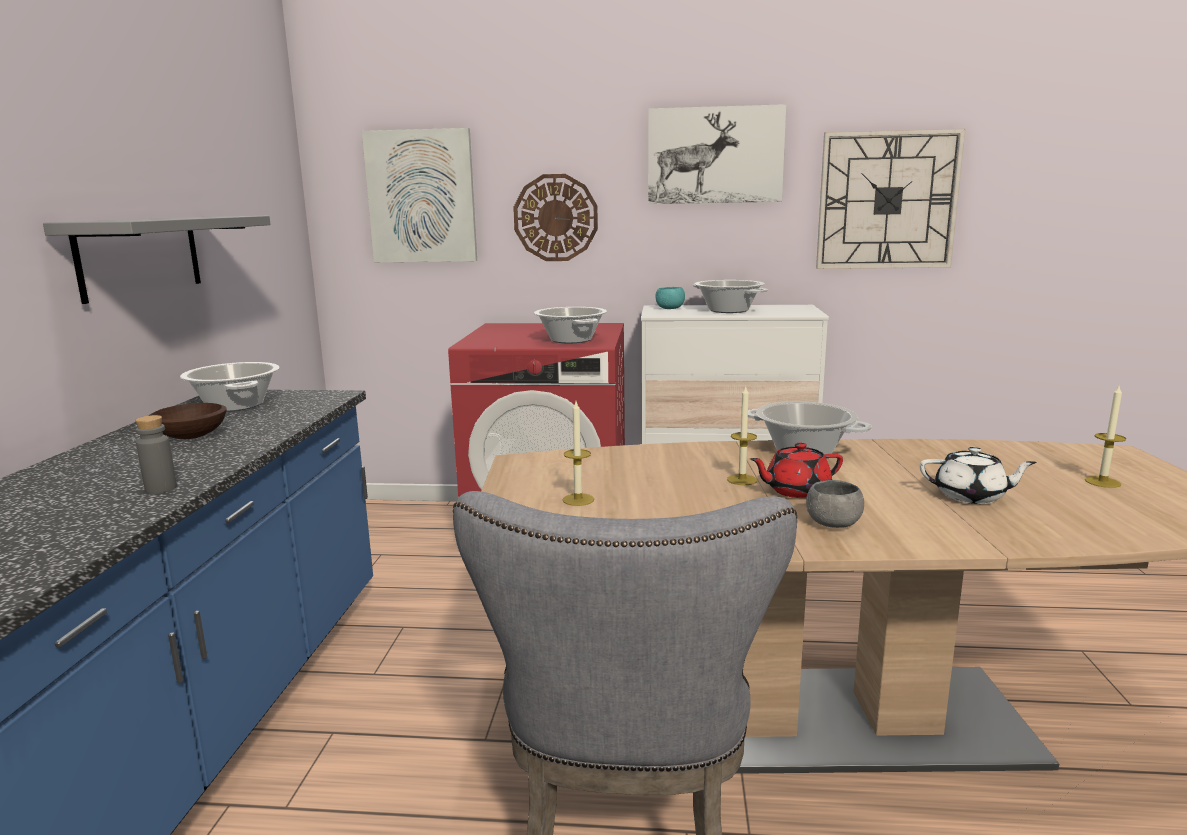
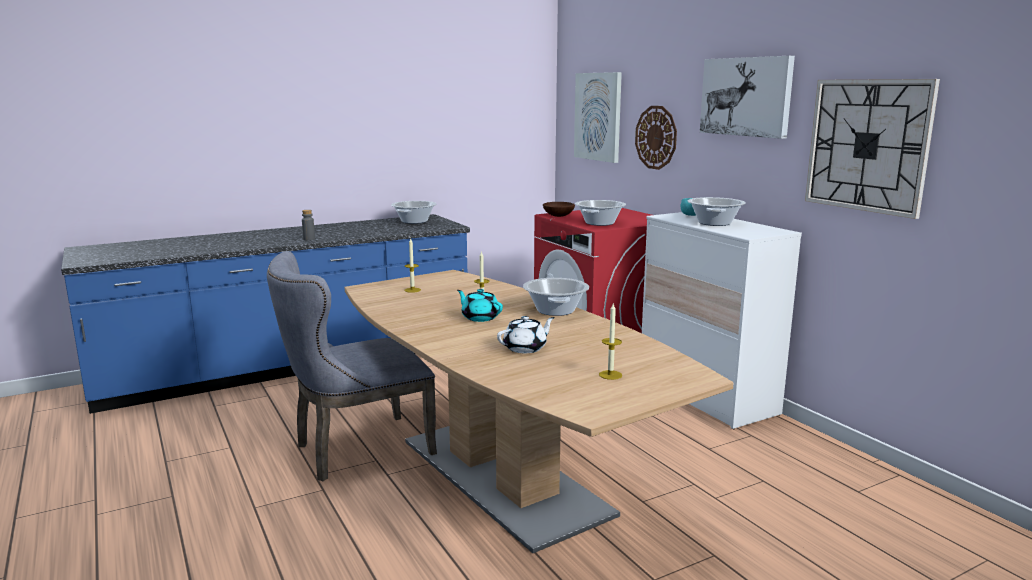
camera: 55 degrees right, 0 degrees up
grey shelf [43,216,271,304] -> none
brown bowl [149,403,227,439] -> brown bowl moved to [543,202,575,217]
red teapot [750,443,843,498] -> turquoise teapot [457,289,503,322]
grey bowl [806,480,864,528] -> none
white teapot [920,447,1037,504] -> white teapot turned 105 degrees counterclockwise [497,316,555,353]

